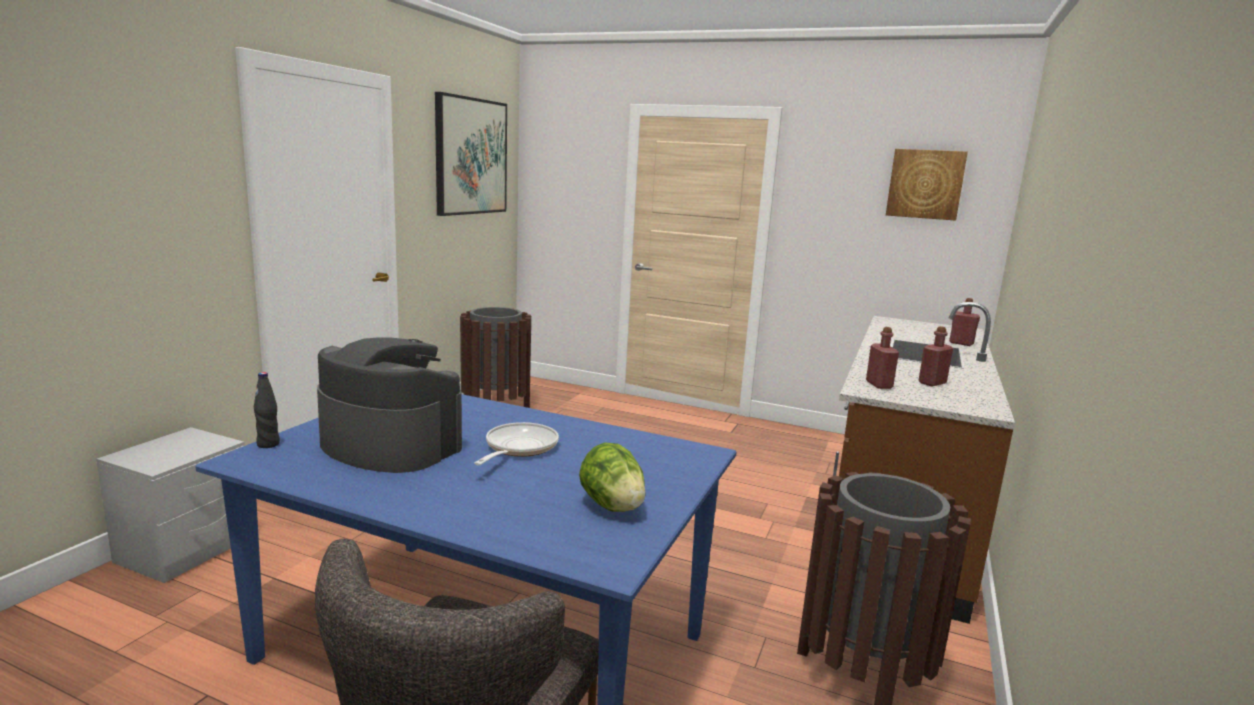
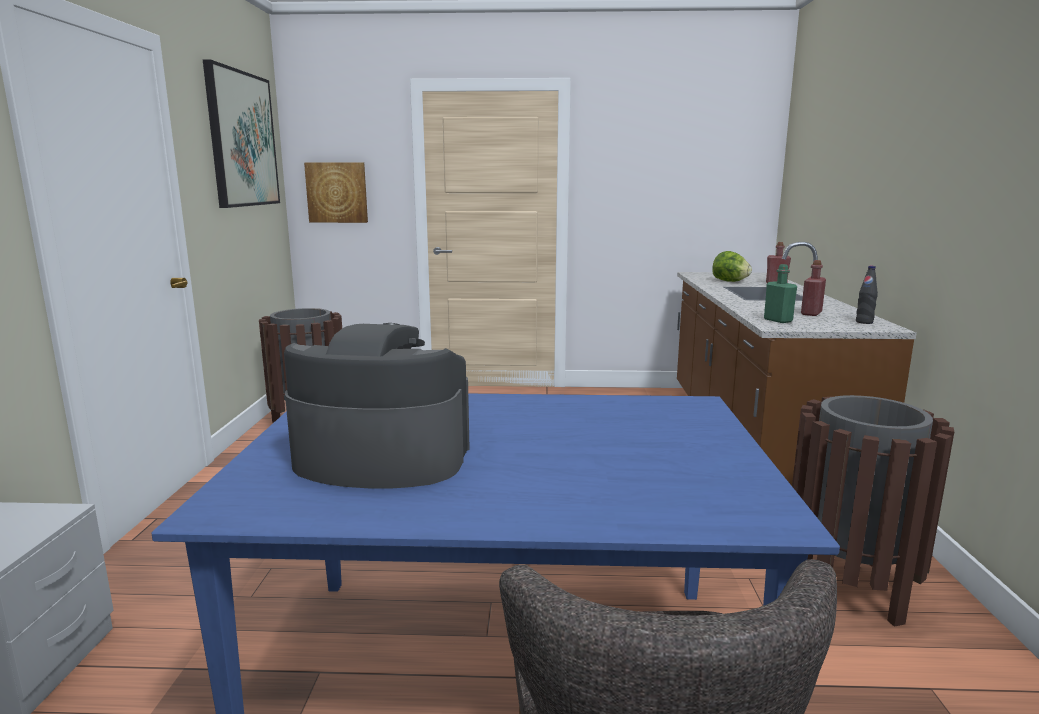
camera: 20 degrees left, 0 degrees up
black bottle [254,372,280,448] -> black bottle moved to [856,266,878,324]
frying pan [474,422,559,465] -> none
lettuce [579,442,646,512] -> lettuce moved to [712,251,752,282]
red bottle [866,327,899,389] -> green bottle [764,264,797,323]
picture [886,149,968,221] -> picture moved to [304,162,368,223]

